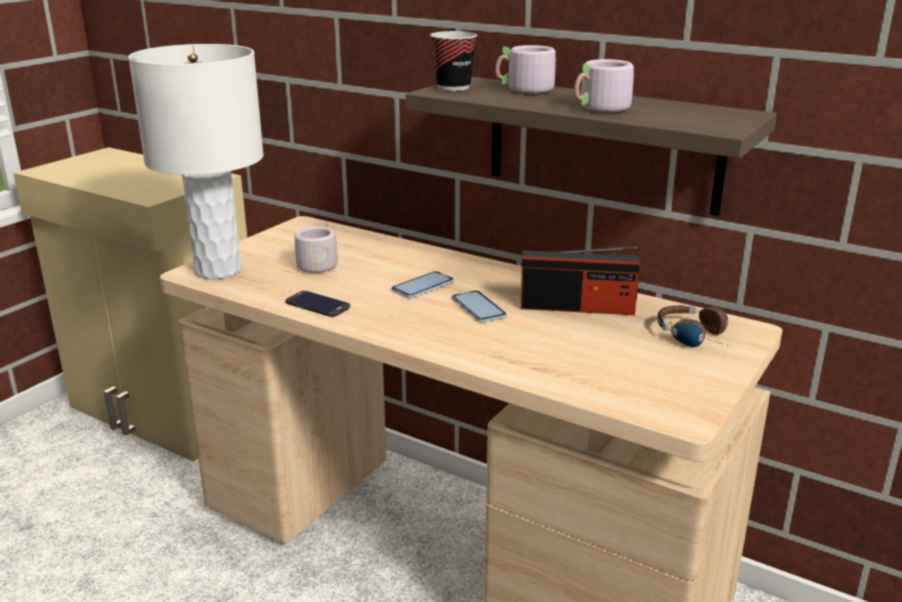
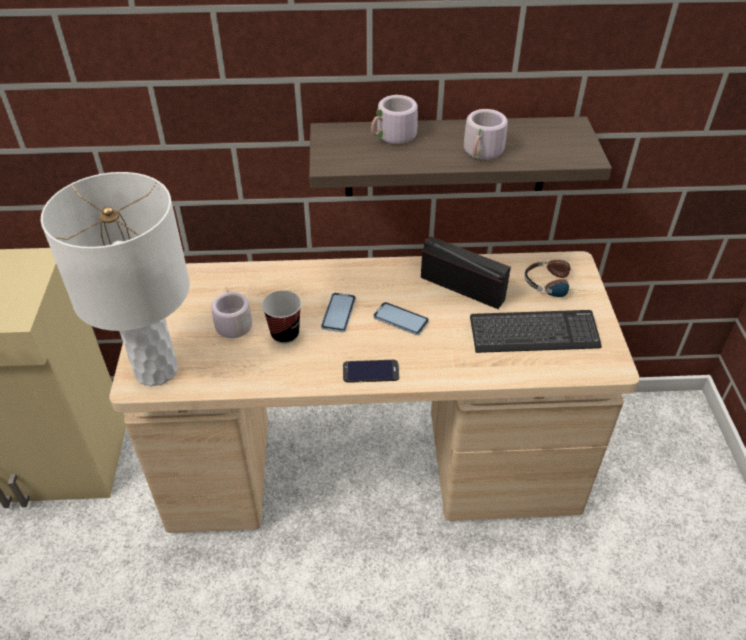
camera: 35 degrees left, 20 degrees up
phone [285,291,350,317] -> phone moved to [343,360,399,383]
cup [430,31,477,91] -> cup moved to [262,290,301,344]
radio [520,246,640,315] -> radio turned 120 degrees counterclockwise [421,236,511,309]
none -> keyboard [470,310,602,353]

